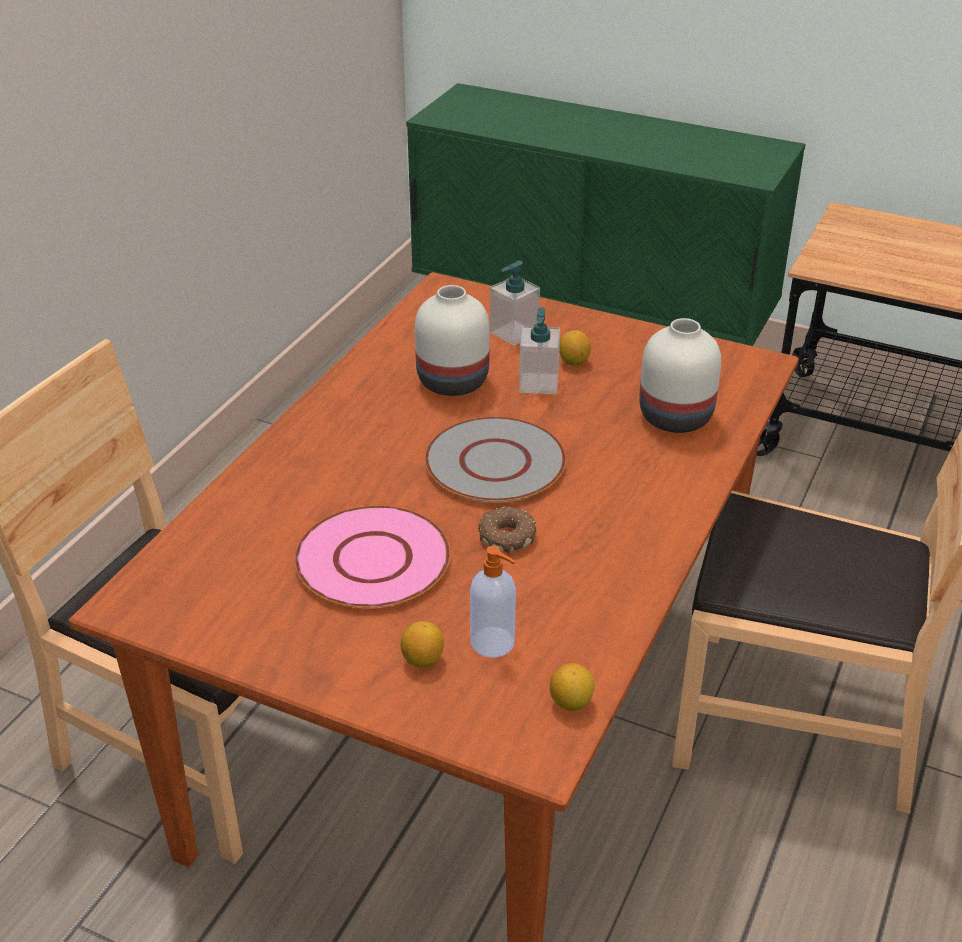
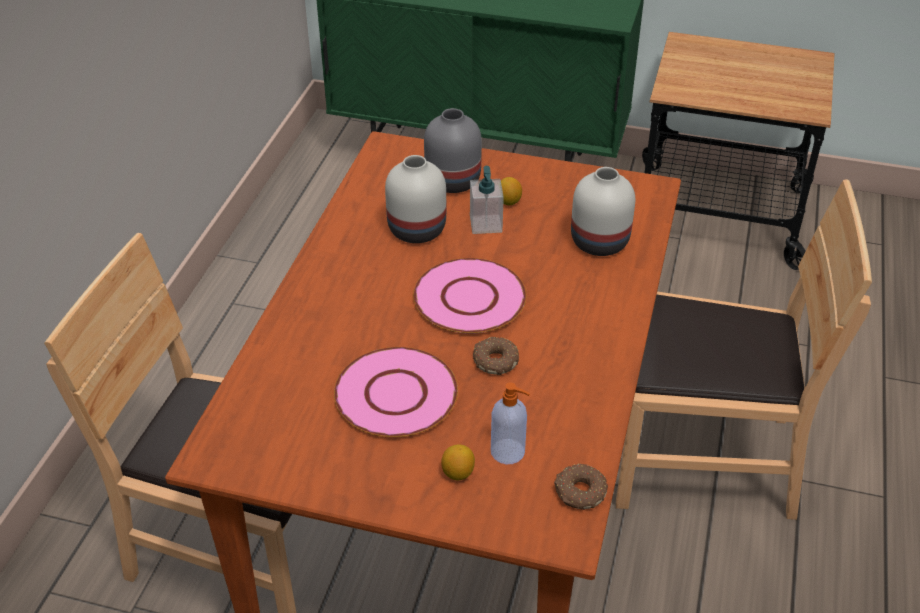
camera: 10 degrees left, 5 degrees up
grey plate [425,417,566,503] -> pink plate [413,258,526,334]
soap dispenser [490,261,540,346] -> grey vase [424,108,482,193]
lemon [550,663,594,711] -> donut [554,464,608,510]

